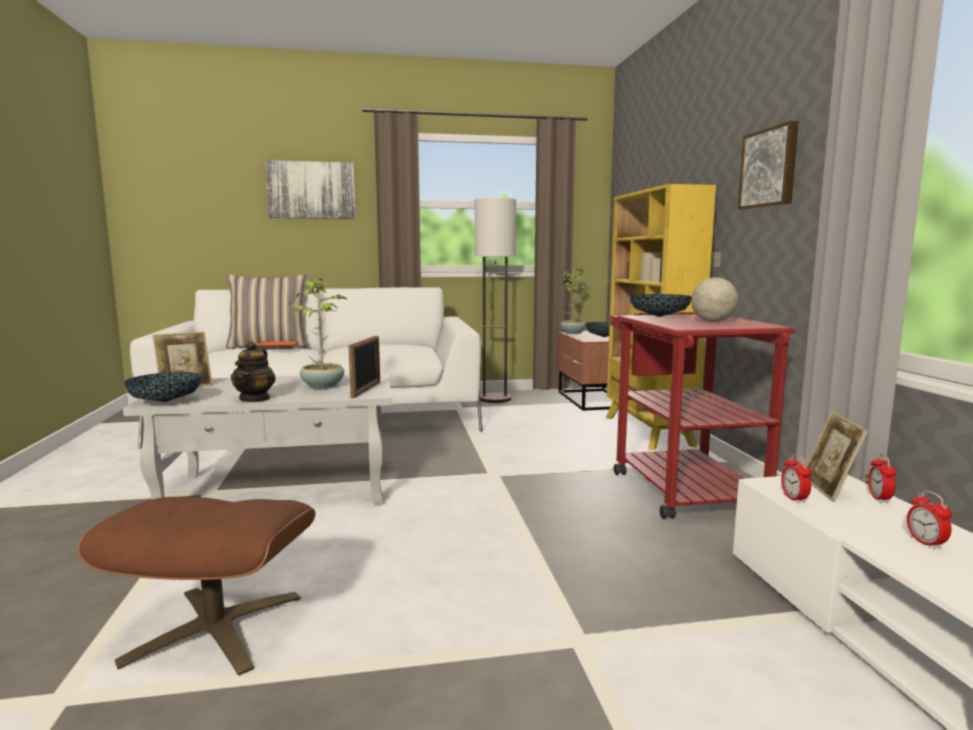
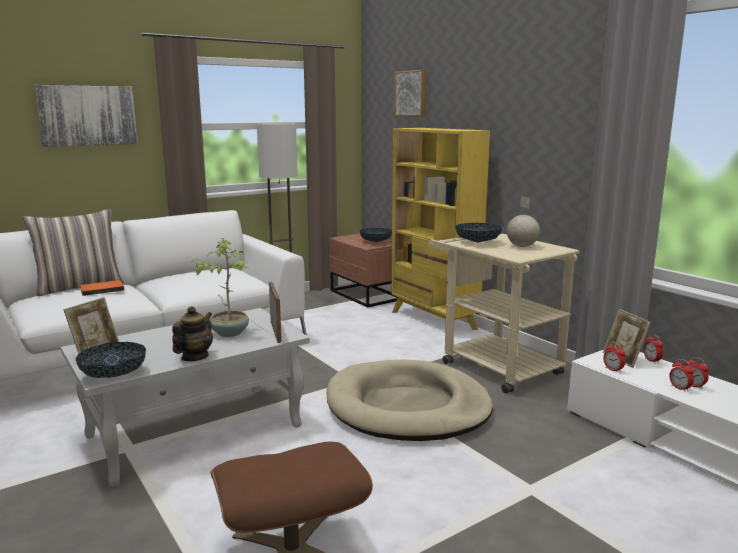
camera: 25 degrees left, 5 degrees up
teapot [231,341,276,402] -> teapot turned 135 degrees counterclockwise [172,306,213,361]
potted plant [560,268,586,334] -> none
red cart [610,312,796,519] -> beige cart [428,234,580,393]
picture [738,121,799,210] -> picture moved to [394,70,427,117]
none -> beige dog bed [326,360,493,441]
none -> alarm clock [669,359,694,392]

